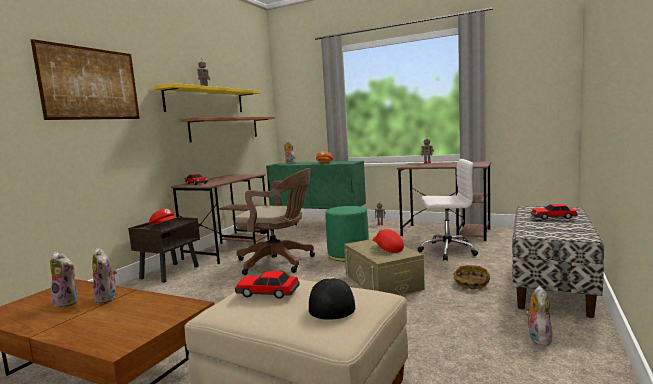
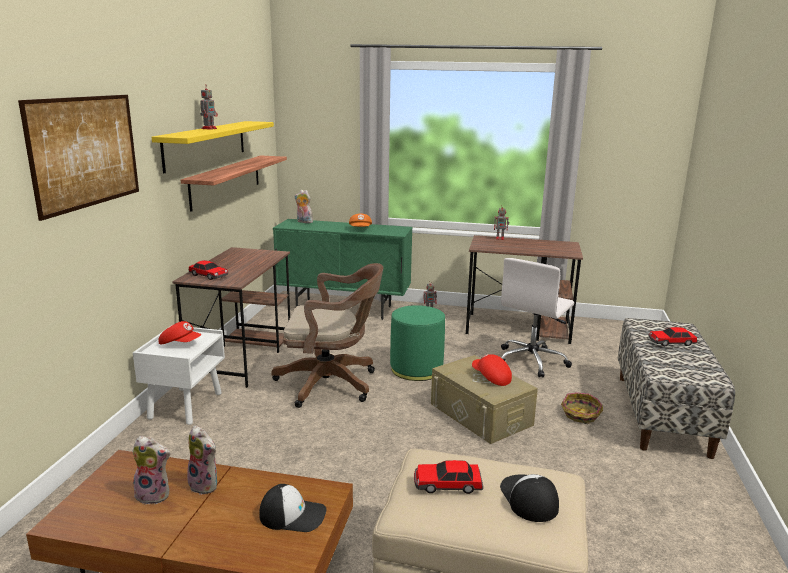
camera: 15 degrees left, 10 degrees up
brown nightstand [128,217,200,283] -> white nightstand [133,325,225,425]
white office chair [417,159,478,260] -> white office chair turned 135 degrees clockwise [501,258,574,377]
plush toy [525,286,552,346] -> none
none -> cap [259,484,326,532]

